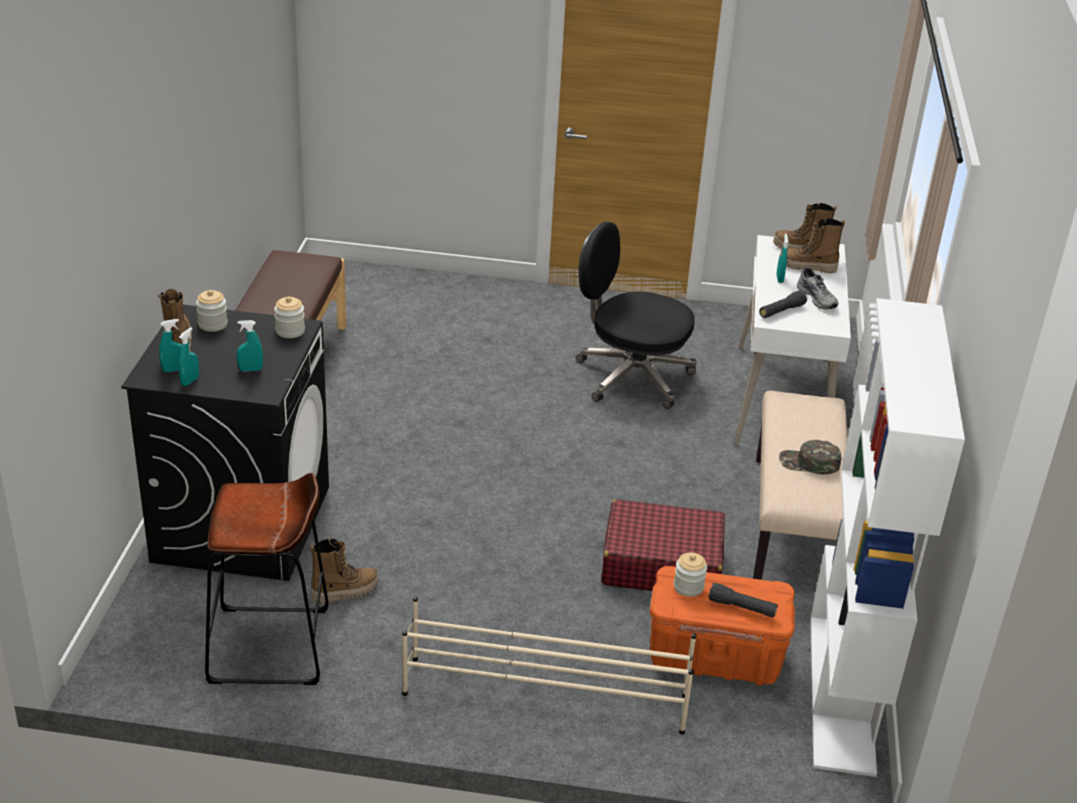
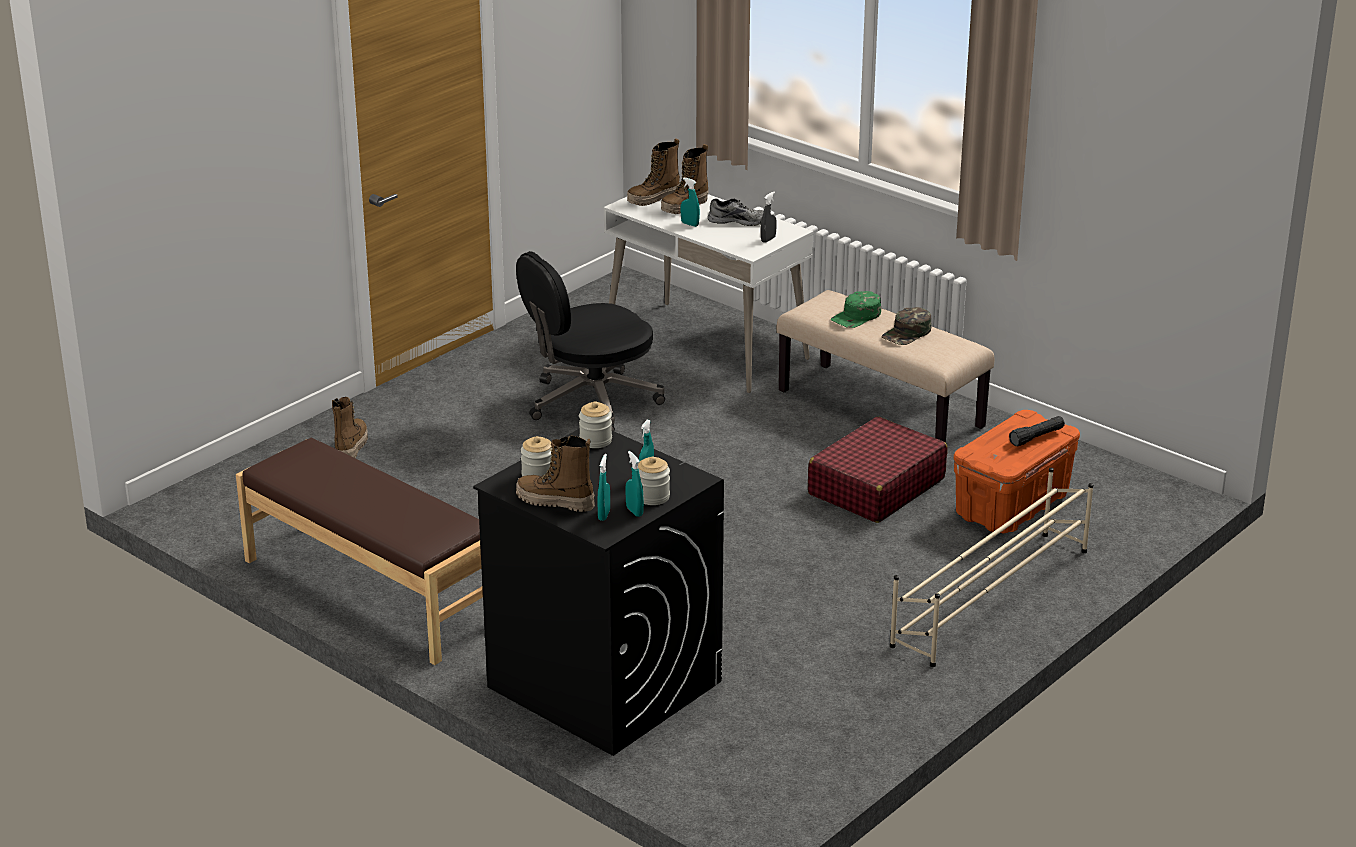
camera: 55 degrees left, 5 degrees down
brown stool [205,473,329,685] -> none
boot [310,538,379,604] -> boot moved to [332,397,368,458]
jar [674,553,707,597] -> jar moved to [638,457,670,505]
black flashlight [759,291,807,318] -> none
white bookcase [810,298,965,777] -> none
none -> grey spray bottle [761,192,777,243]
none -> green cap [831,291,881,328]

